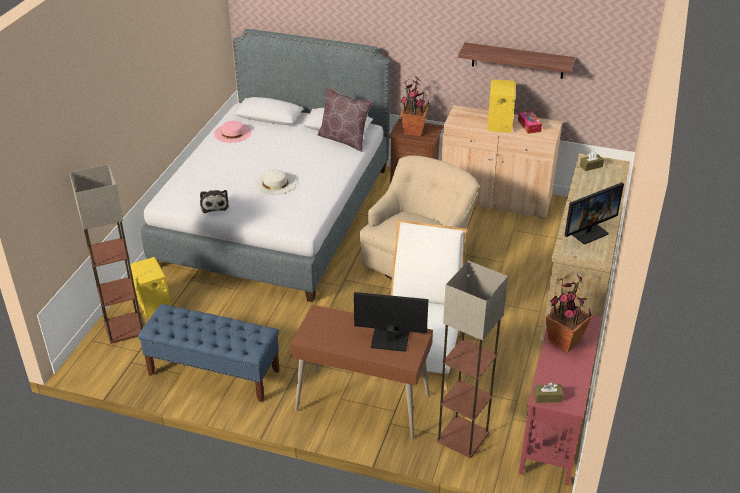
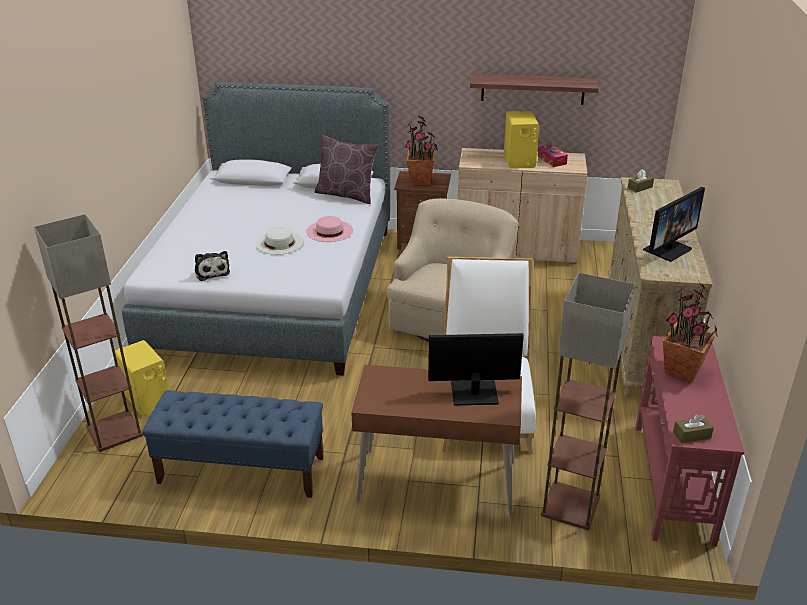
camera: 10 degrees left, 5 degrees down
pink hat [214,121,252,143] -> pink hat moved to [306,216,353,242]

